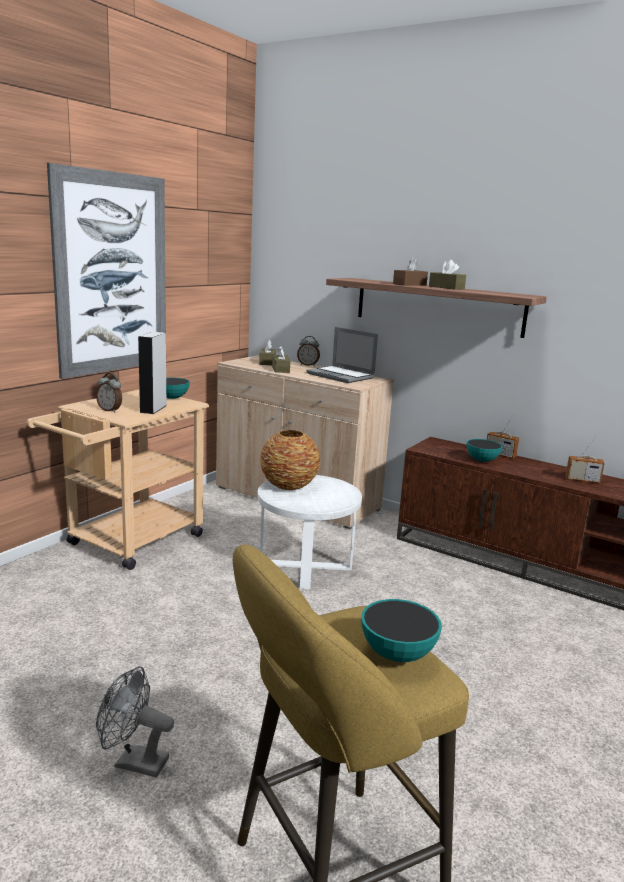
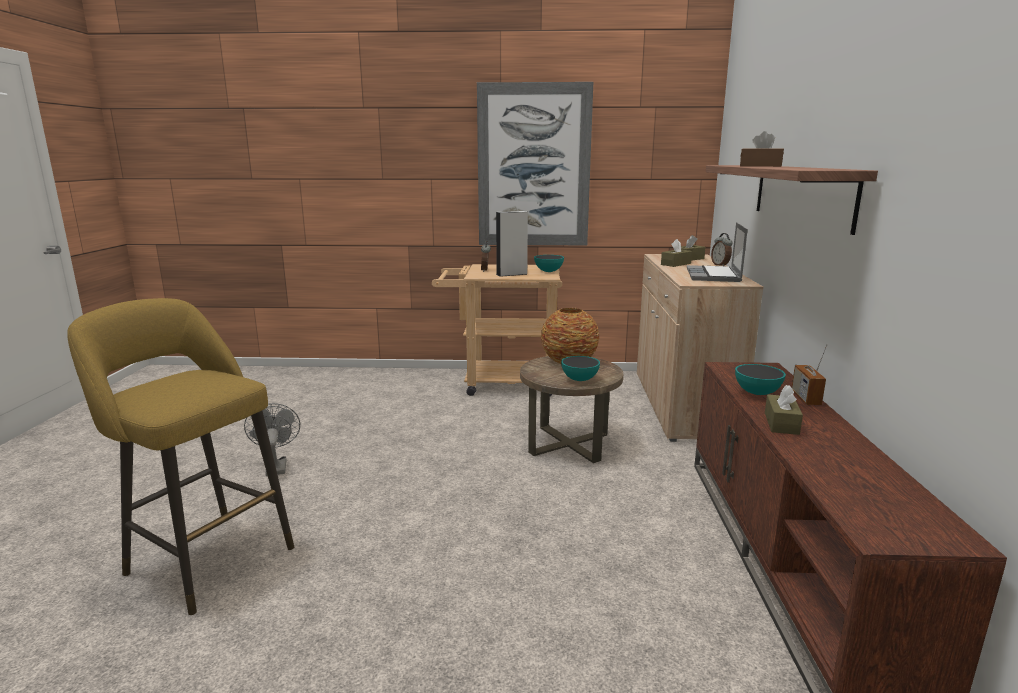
camera: 60 degrees right, 0 degrees up
white side table [257,475,362,589] -> brown side table [520,356,623,463]
bowl [361,599,442,662] -> bowl moved to [561,356,600,381]
brown tissue box [429,260,466,290] -> brown tissue box moved to [765,385,803,435]
radio [566,435,605,483] -> none

